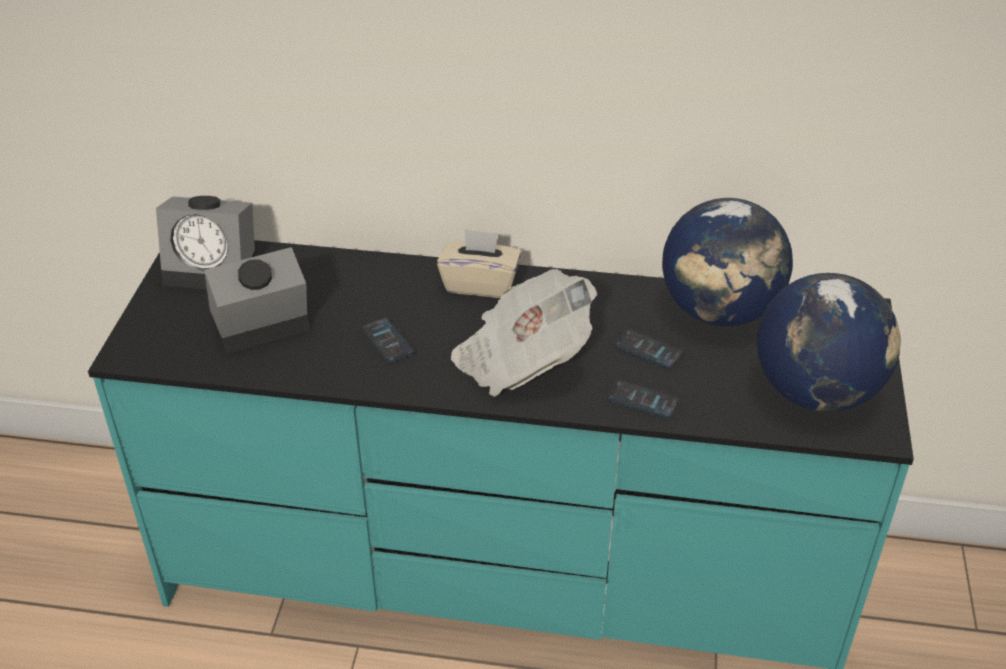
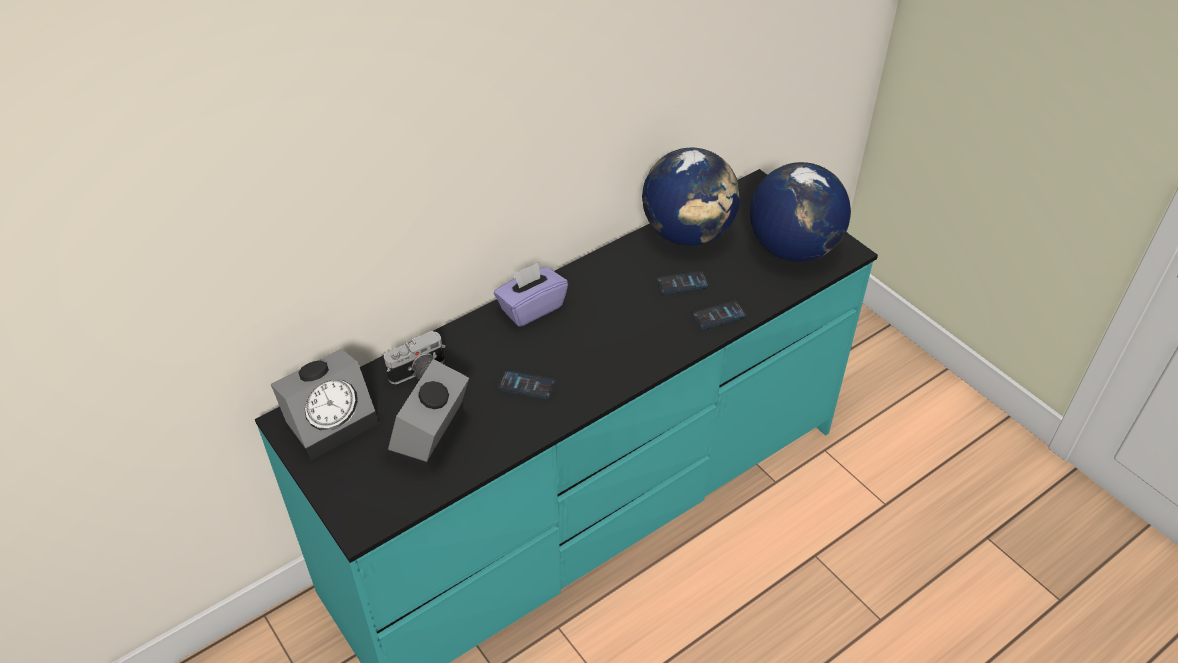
camera: 45 degrees left, 5 degrees up
beige tissue box [437,229,522,298] -> purple tissue box [494,262,568,327]
newspaper [451,269,597,397] -> none
none -> camera [384,331,445,384]

